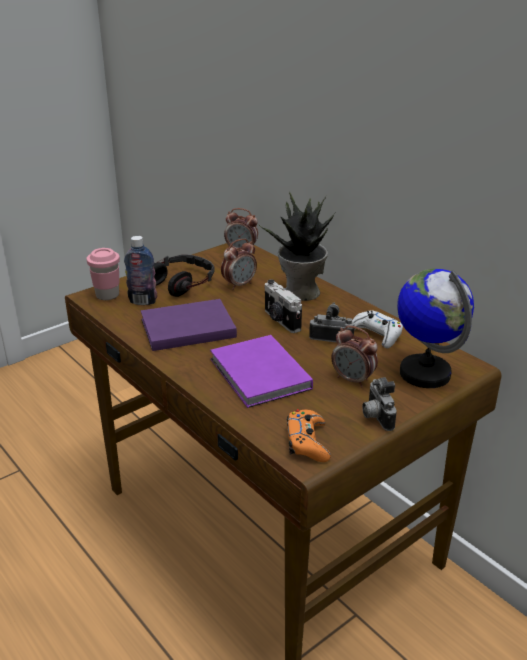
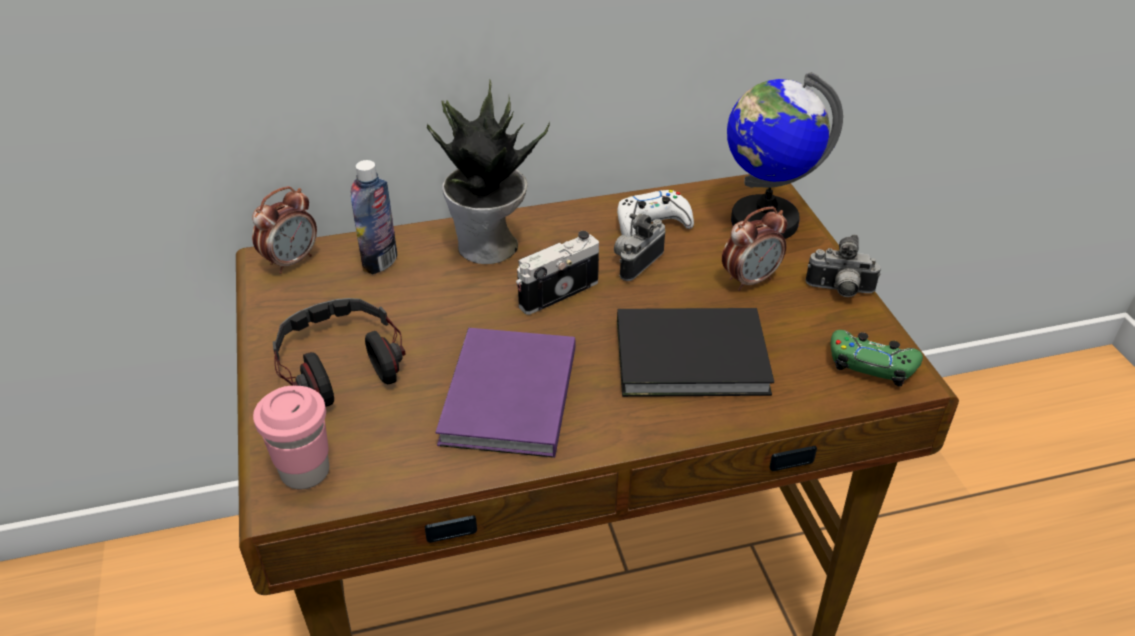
camera: 65 degrees left, 10 degrees up
bottle [124,236,157,305] -> bottle moved to [351,160,397,274]
purple book [210,335,313,408] -> black book [617,308,774,397]
alarm clock [221,239,257,290] -> none
camera [265,280,302,333] -> camera turned 150 degrees clockwise [516,231,599,315]
orange game controller [287,409,331,462] -> green game controller [831,330,923,387]

